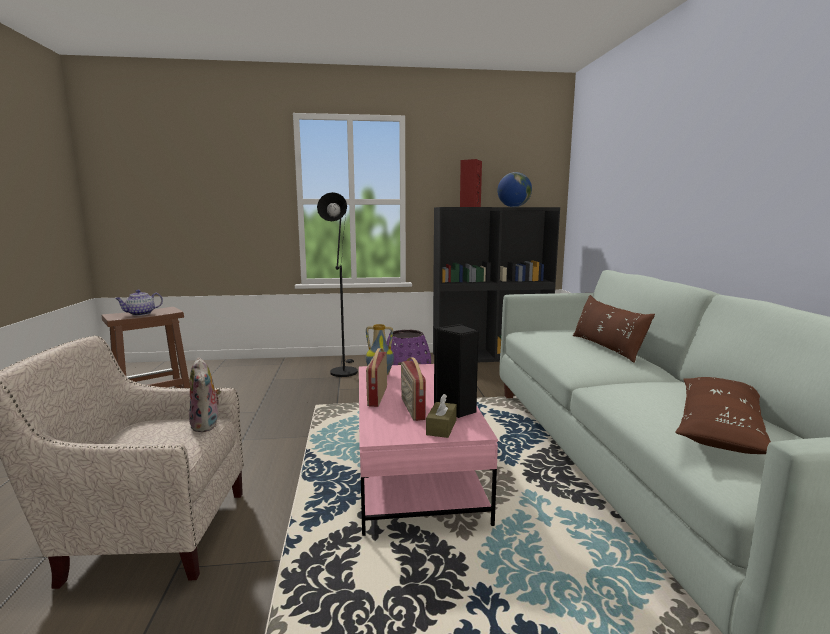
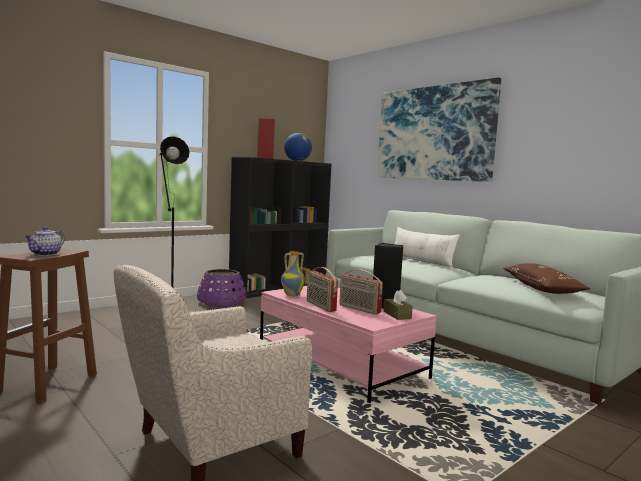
camera: 35 degrees left, 5 degrees down
plush toy [189,357,221,432] -> none
brown pillow [573,295,655,363] -> white pillow [395,227,460,267]
none -> picture [377,77,501,182]

